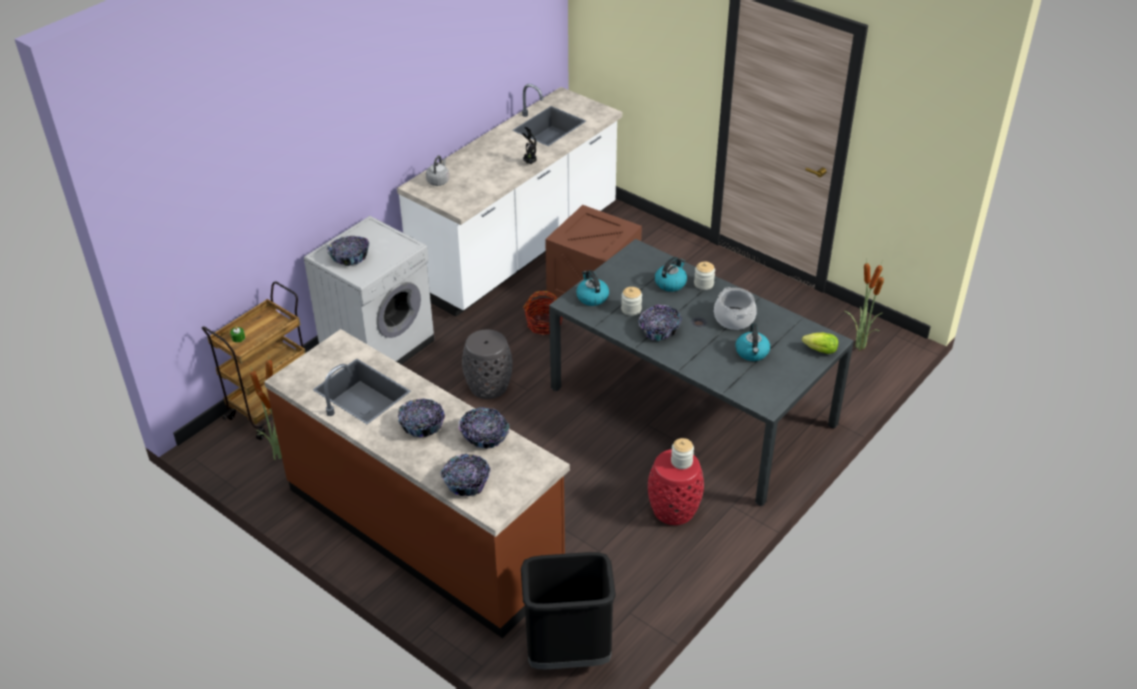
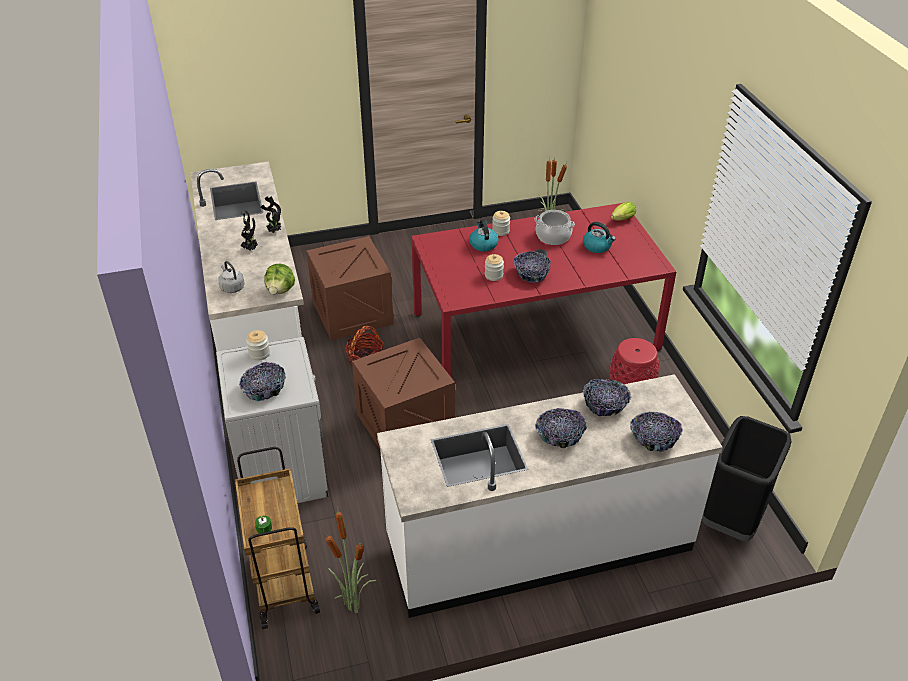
camera: 55 degrees left, 0 degrees up
brown counter [264,329,570,638] -> white counter [377,374,723,618]
grey stool [462,330,513,399] -> crate [352,338,455,451]
grey dining table [549,239,854,506] -> red dining table [411,203,676,377]
kettle [576,270,609,306] -> none
jar [671,438,694,469] -> jar moved to [246,330,270,361]
none -> potted plant [240,210,258,251]
none -> lettuce [264,264,295,294]

